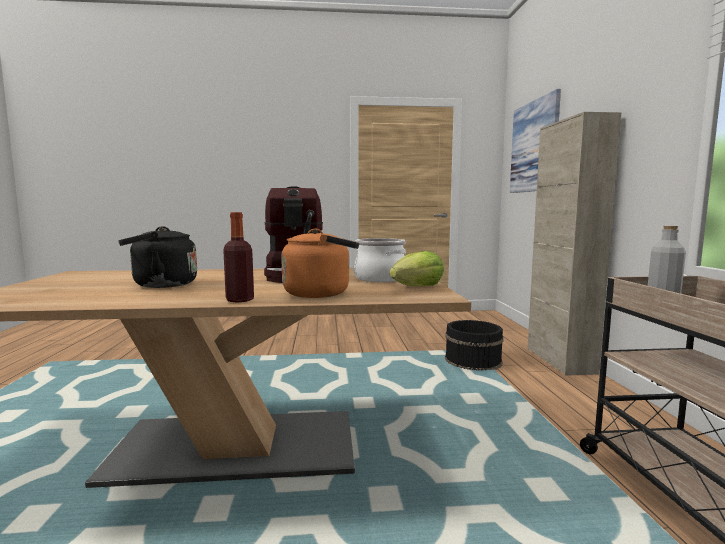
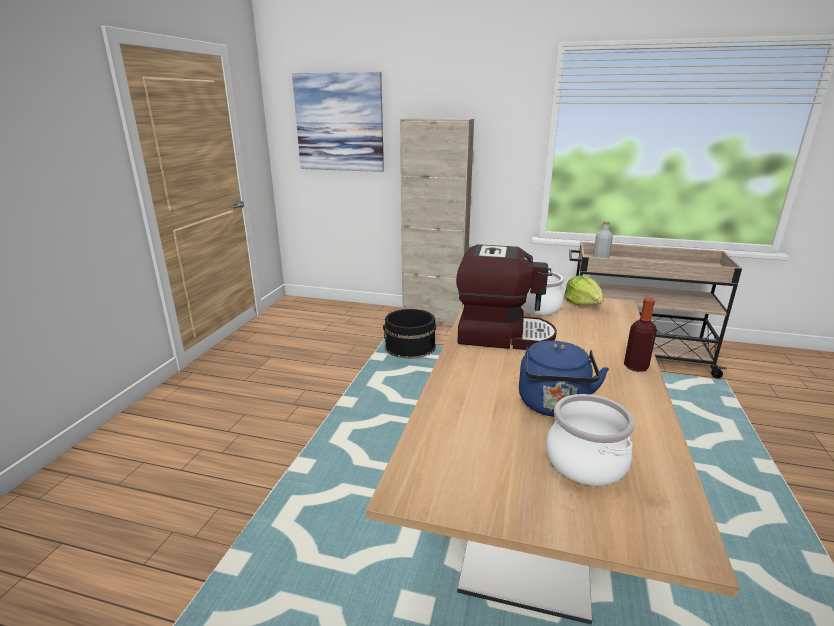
camera: 70 degrees left, 15 degrees up
black kettle [118,226,197,288] -> blue kettle [519,340,609,417]
orange kettle [281,229,359,298] -> none
none -> cooking pot [546,394,635,486]

